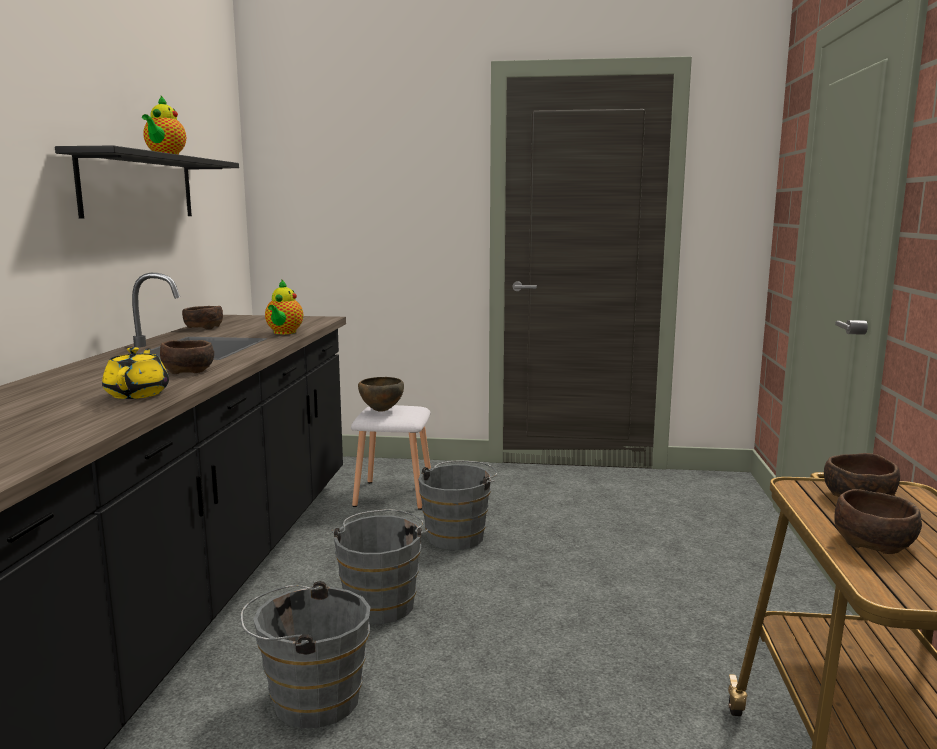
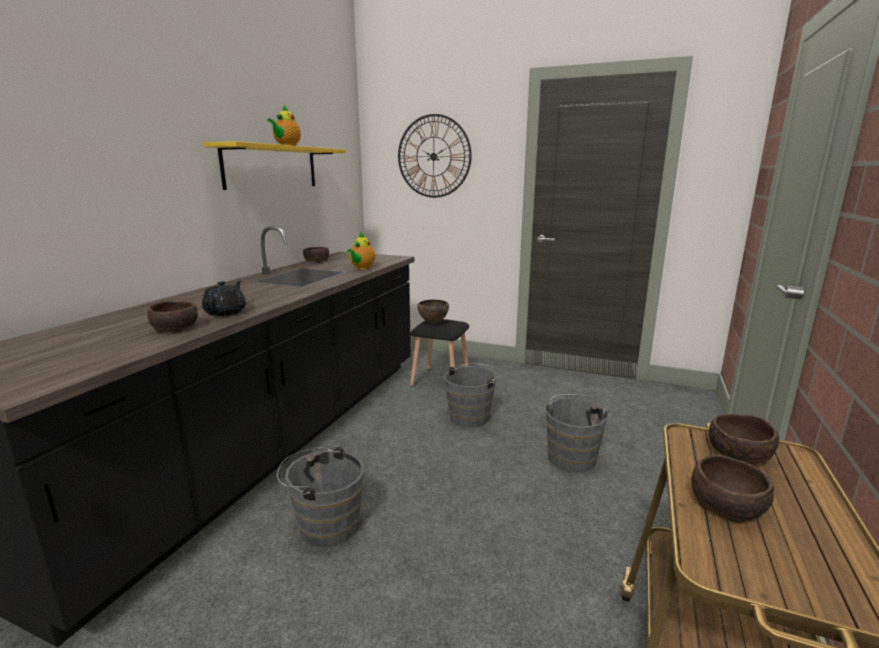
camera: 15 degrees right, 5 degrees up
black shelf [55,146,239,219] -> yellow shelf [204,141,346,190]
yellow teapot [102,347,169,399] -> black teapot [202,281,246,316]
brown bowl [160,340,214,374] -> brown bowl moved to [147,301,198,332]
grey bucket [332,509,428,624] -> grey bucket moved to [544,394,612,472]
white stool [351,405,431,510] -> black stool [410,319,469,386]
none -> wall clock [398,114,472,198]

